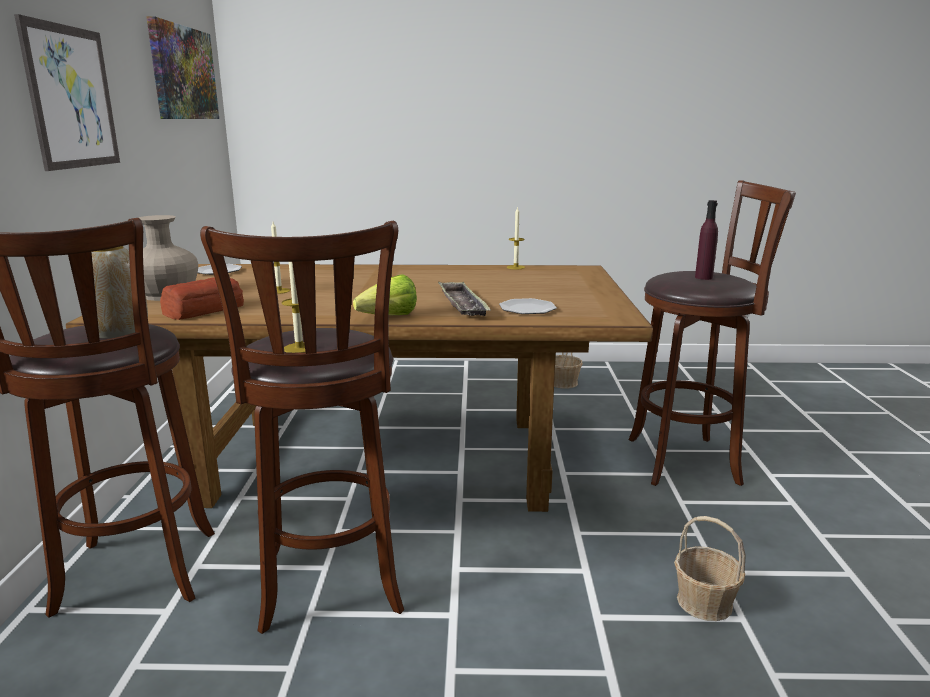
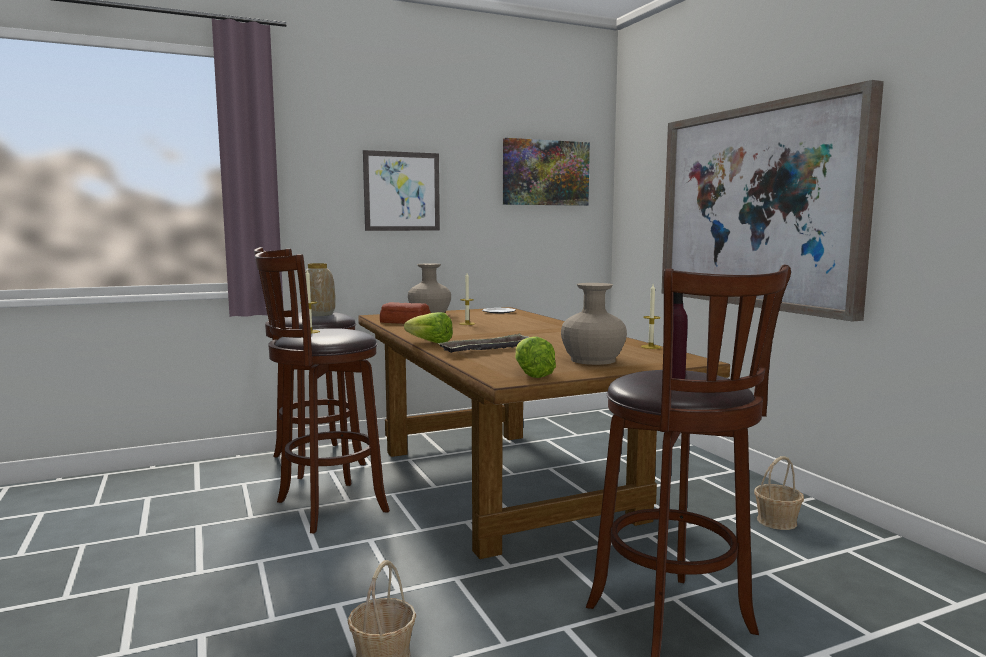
camera: 65 degrees right, 10 degrees down
plate [499,298,557,314] -> none
none -> lettuce [515,336,556,378]
none -> beige vase [561,283,627,365]
none -> picture [662,80,884,322]

